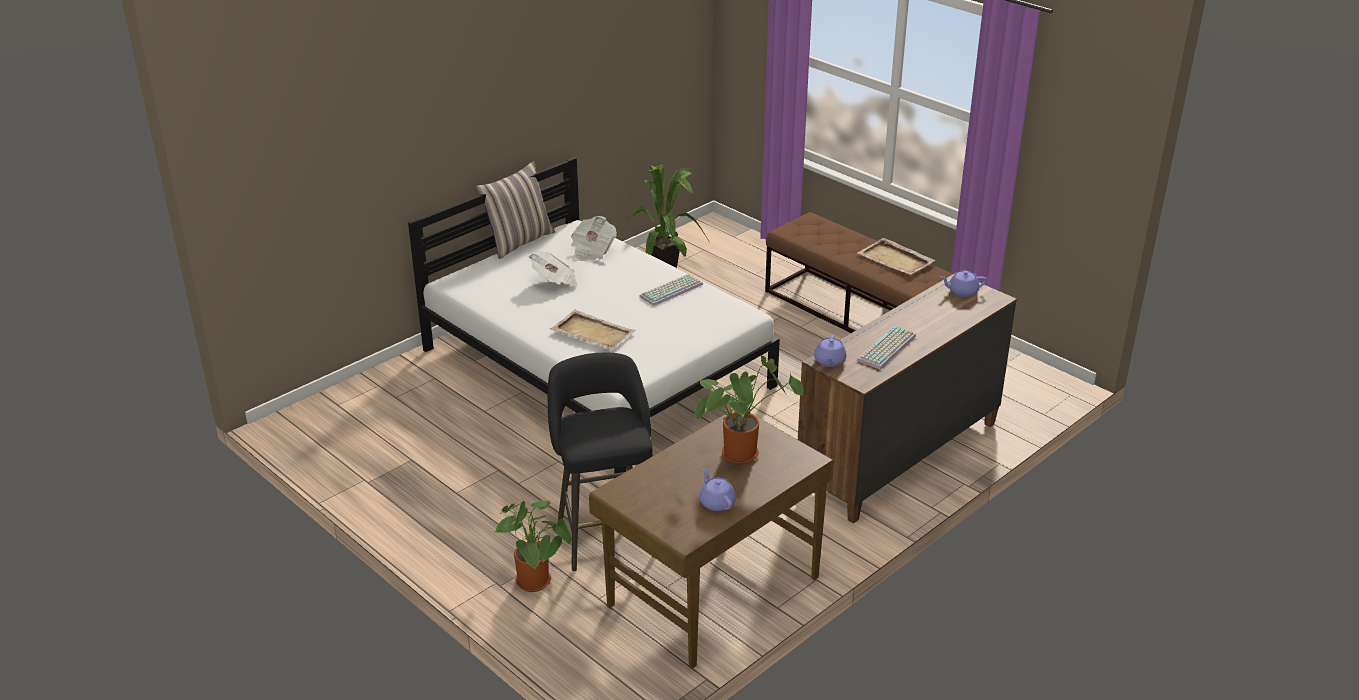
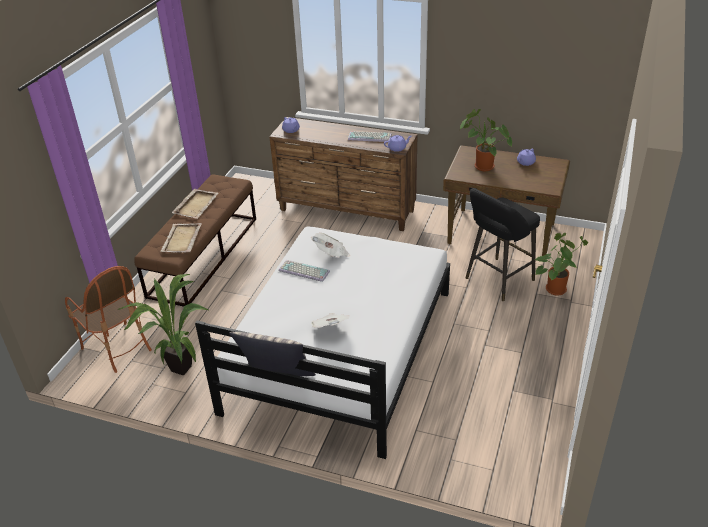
camera: 115 degrees left, 5 degrees up
beige tray [550,310,636,349] -> beige tray moved to [160,223,202,252]
newspaper [571,216,617,261] -> newspaper moved to [311,233,350,257]
none -> armchair [65,266,152,373]

